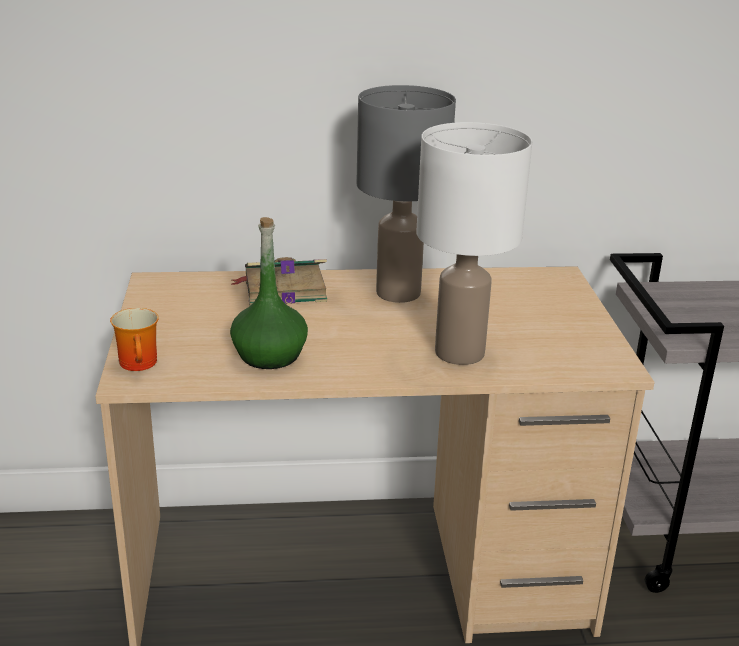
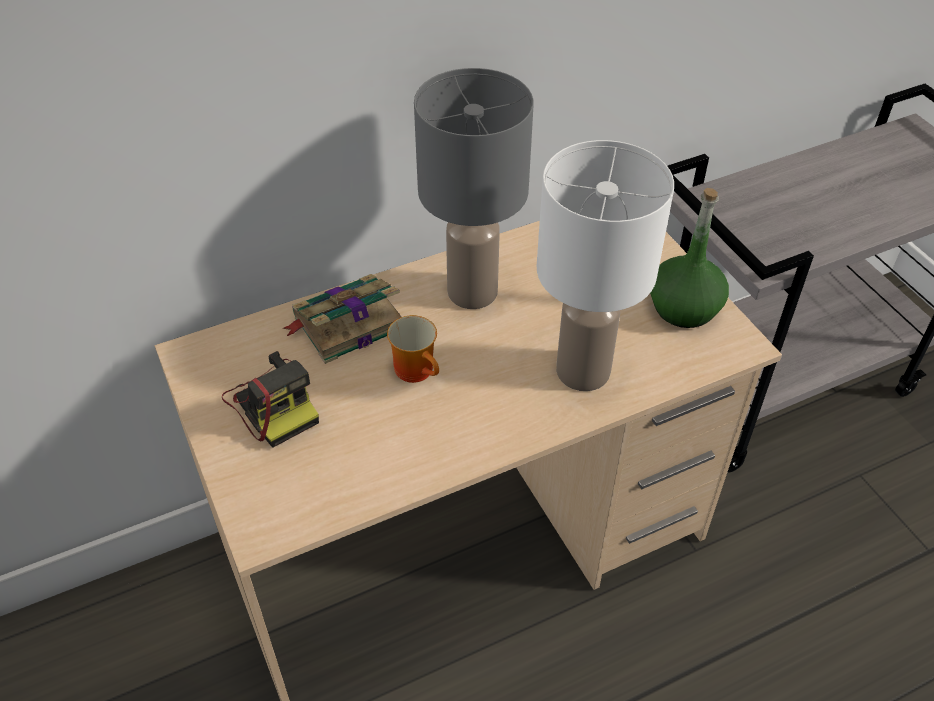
camera: 20 degrees left, 20 degrees up
mug [110,308,159,371] -> mug moved to [387,315,439,383]
green bottle [230,217,308,369] -> green bottle moved to [650,188,729,328]
none -> camera [222,351,319,448]

